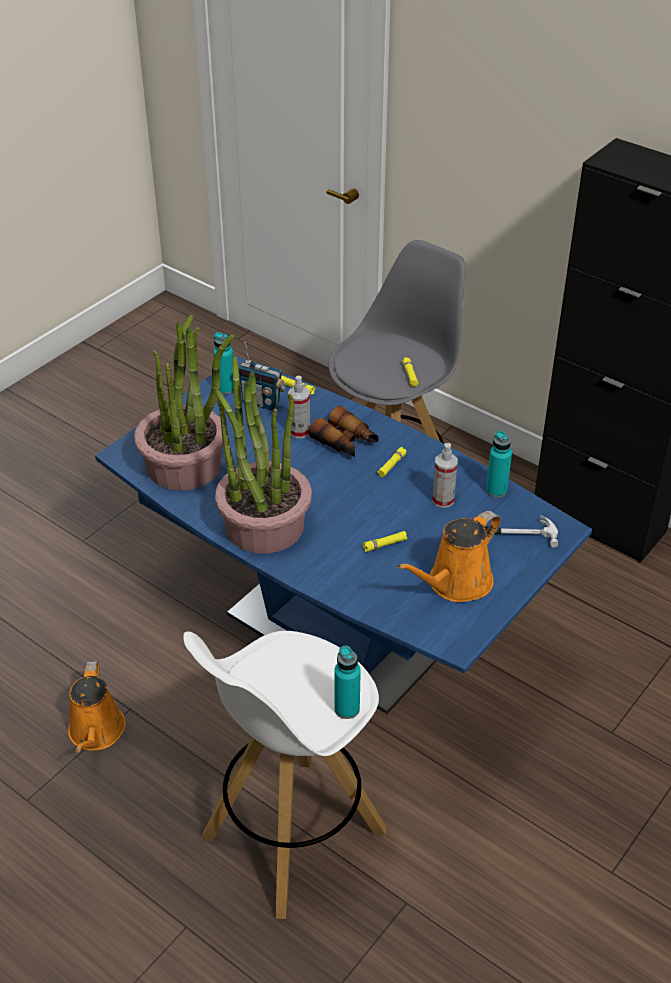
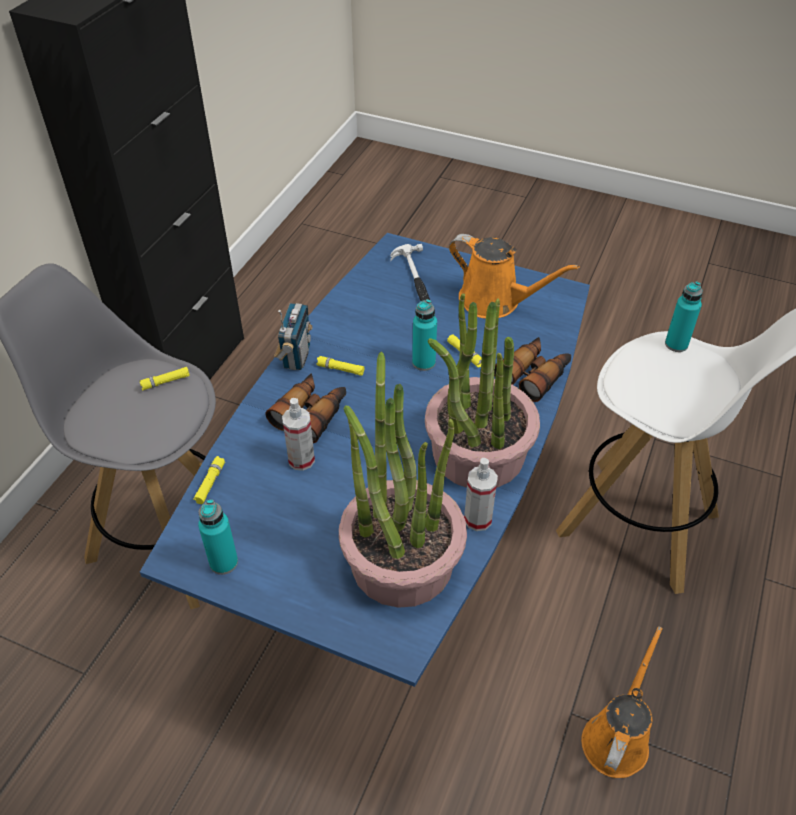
camera: 105 degrees left, 5 degrees up
orange watering can [68,661,126,752] -> orange watering can turned 45 degrees counterclockwise [581,626,663,778]
radio [238,342,286,411] -> radio moved to [274,303,312,370]
spray bottle [432,443,458,508] -> spray bottle moved to [464,458,498,531]
turquoise bottle [486,430,512,498] -> turquoise bottle moved to [412,299,437,371]
none -> binoculars [494,337,571,402]

